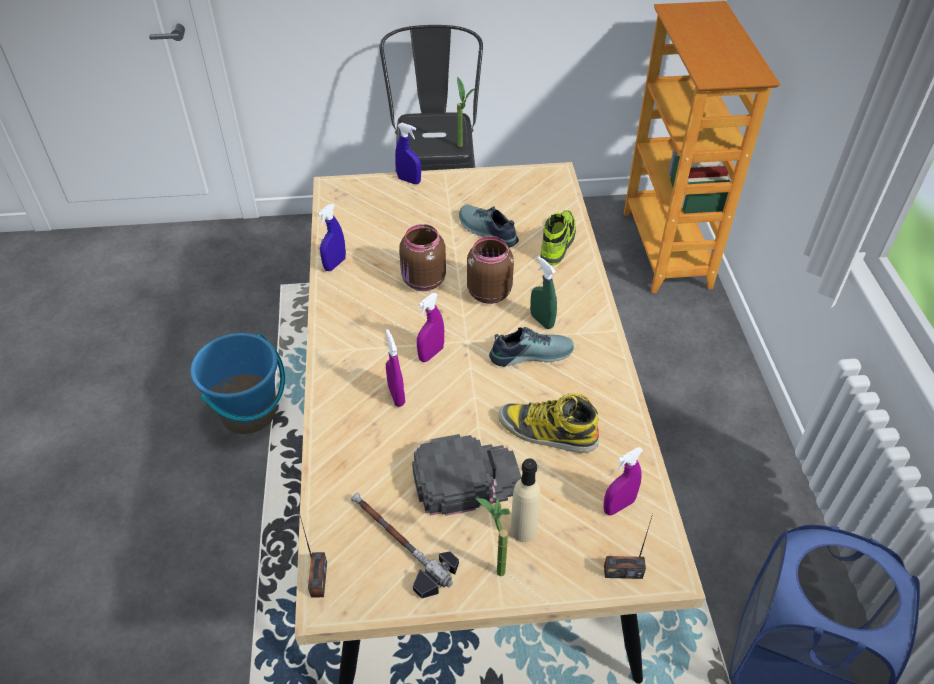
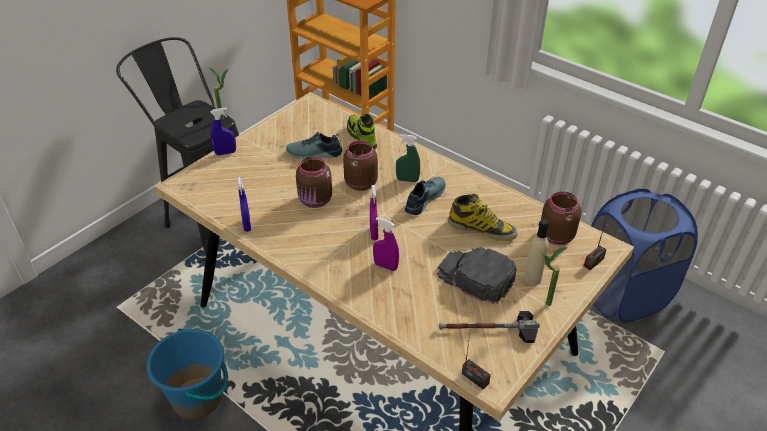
camera: 45 degrees left, 5 degrees down
black cap [412,434,522,516] -> black cap turned 90 degrees counterclockwise [437,247,517,304]
boot [498,393,599,453] -> boot turned 135 degrees counterclockwise [448,193,518,241]
purple spray bottle [603,447,643,515] -> brown jar [541,191,581,245]

